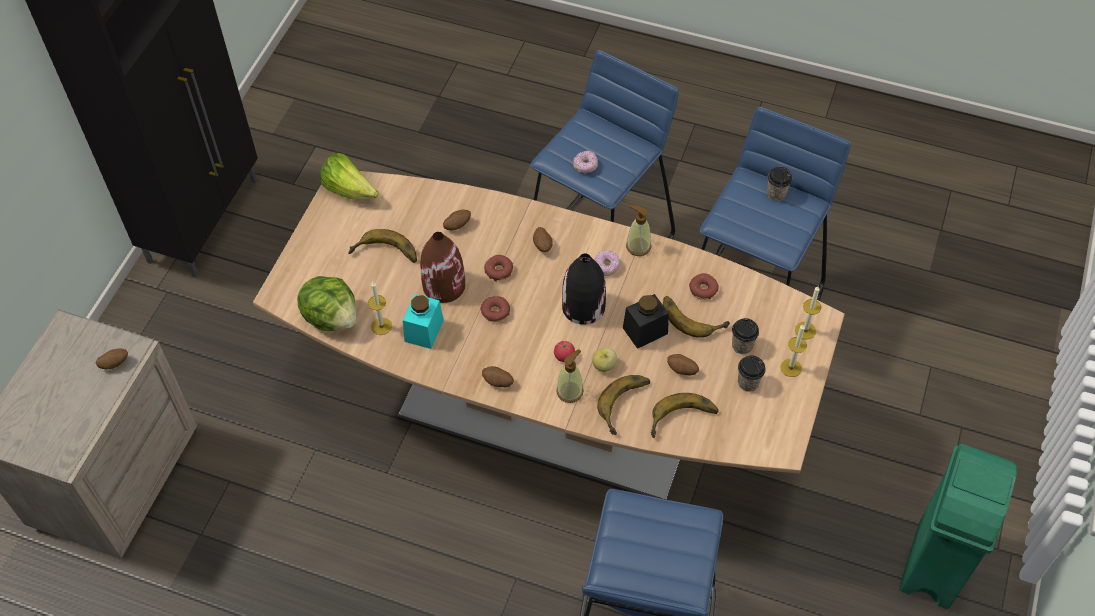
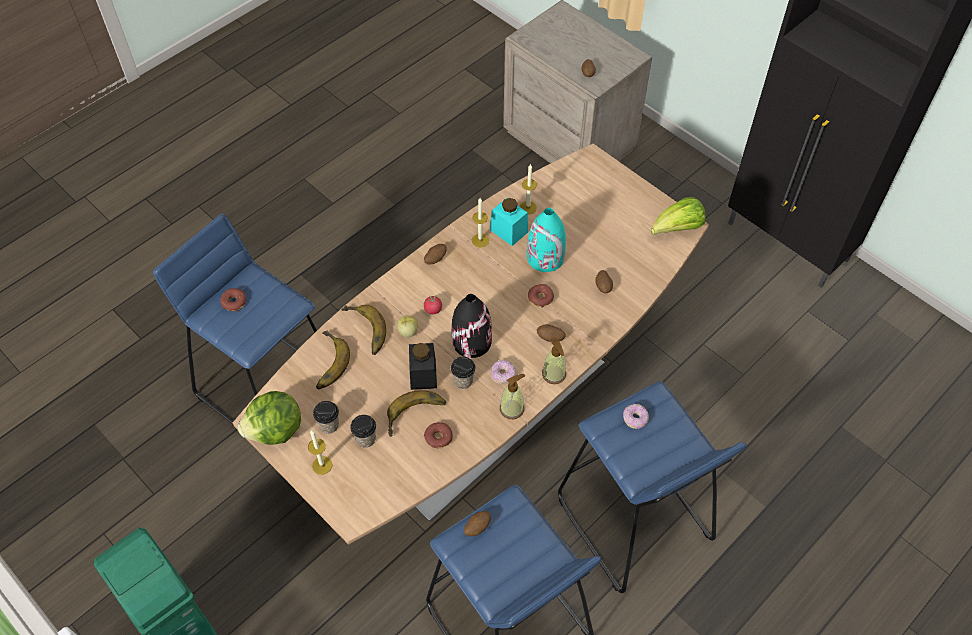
camera: 115 degrees right, 0 degrees up
lettuce [297,276,356,331] -> lettuce moved to [238,391,301,445]
banana [348,229,417,263] -> none
brown vase [420,232,465,303] -> turquoise vase [527,208,566,272]
donut [480,296,510,322] -> donut moved to [220,288,246,312]
soap dispenser [556,349,583,403] -> soap dispenser moved to [542,340,566,384]
potato [667,354,699,376] -> potato moved to [464,511,491,536]
cup [767,167,792,201] -> cup moved to [451,357,475,389]
candle [795,286,821,339] -> candle moved to [472,198,489,248]

